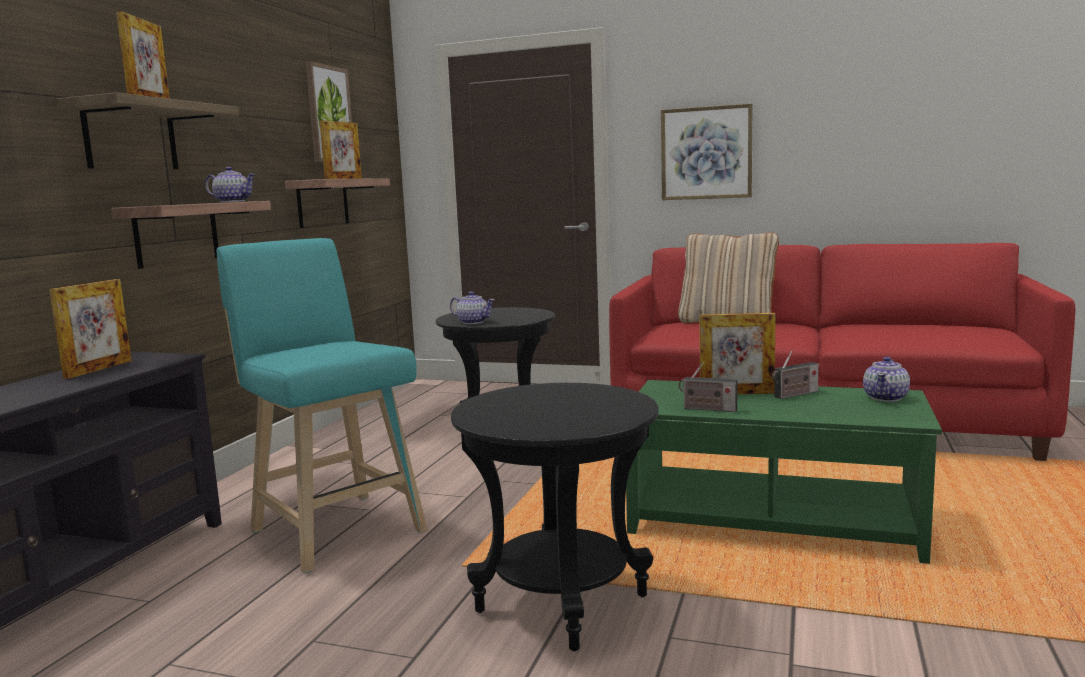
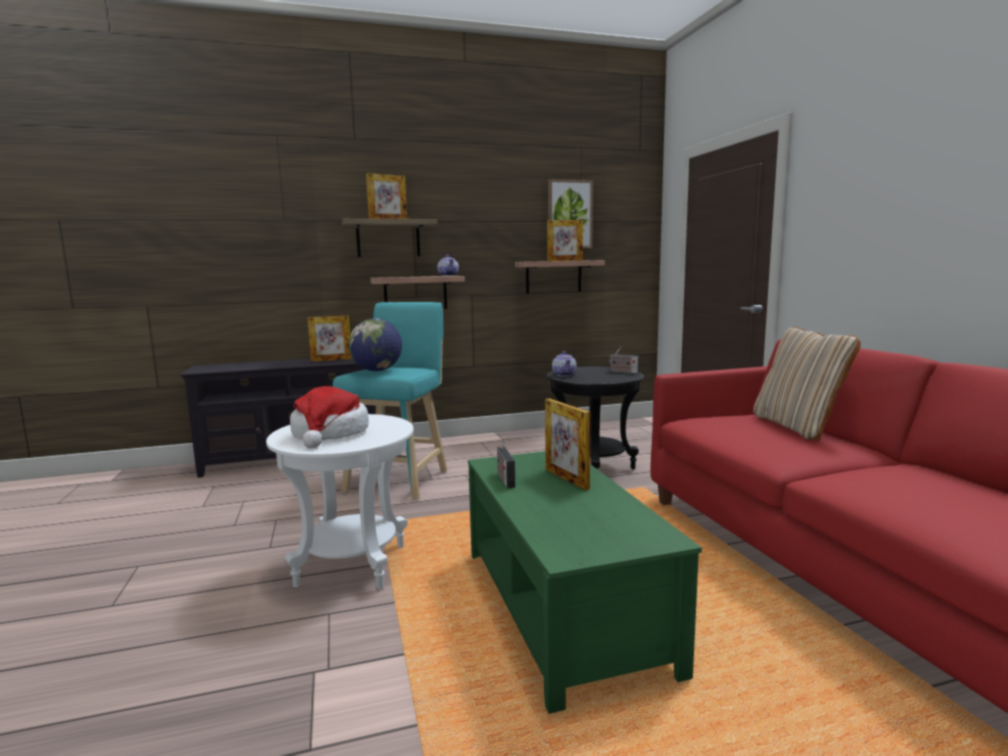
camera: 55 degrees right, 0 degrees up
black side table [451,383,659,651] -> white side table [266,414,414,589]
picture [661,104,753,200] -> none
radio [772,351,819,399] -> radio moved to [608,346,640,374]
teapot [863,357,910,402] -> none
none -> hat [290,386,369,448]
none -> globe [348,318,402,371]

